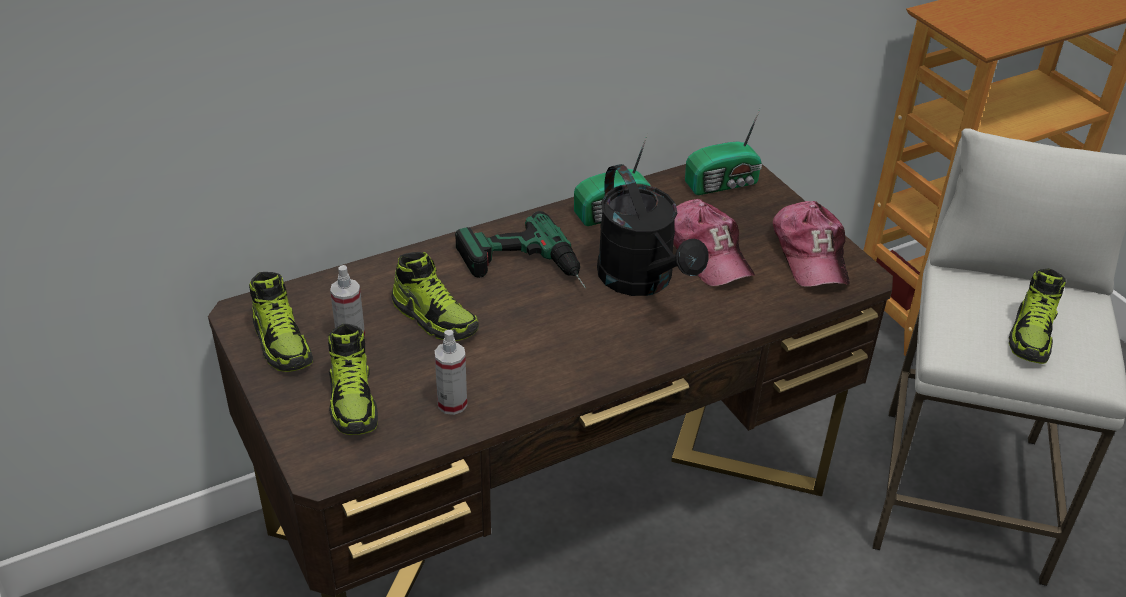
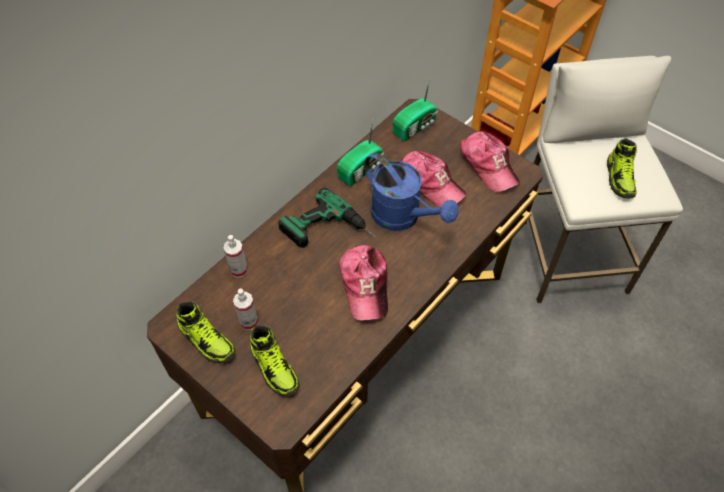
camera: 20 degrees left, 15 degrees up
shoe [391,252,479,341] -> none
spray bottle [435,330,467,415] -> spray bottle moved to [224,235,248,278]
black watering can [597,164,709,296] -> blue watering can [364,153,458,231]
none -> cap [339,245,388,320]

